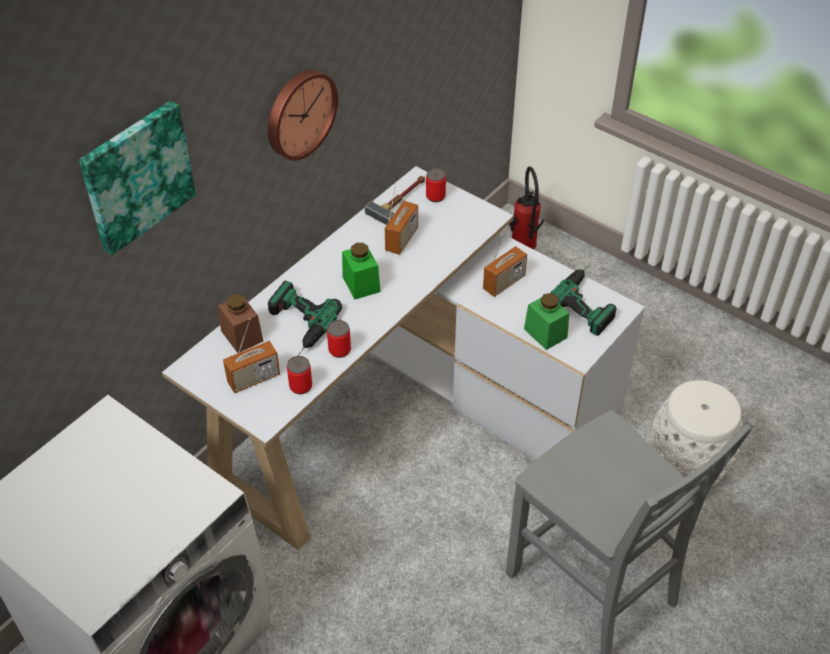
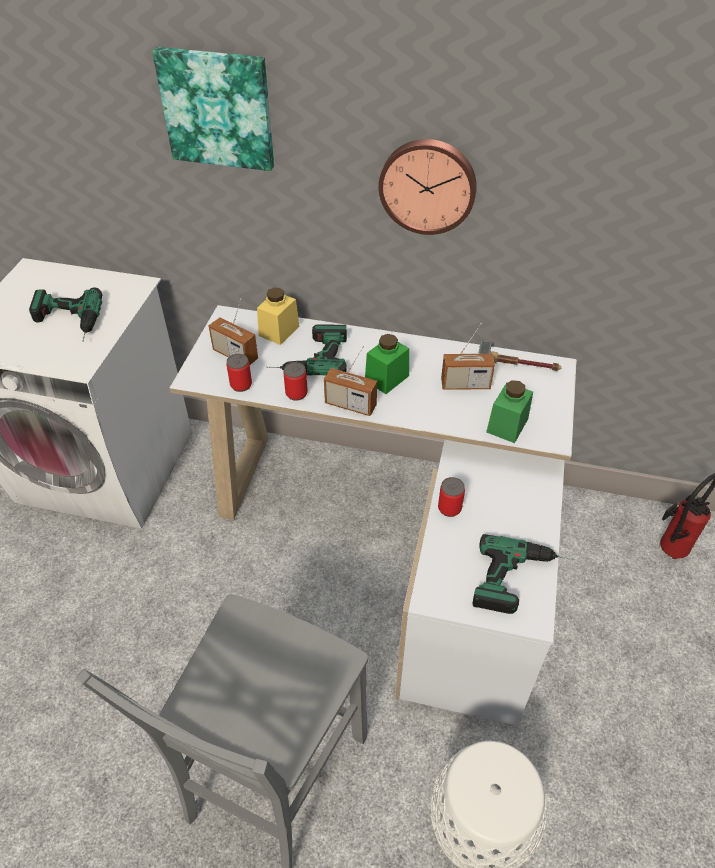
camera: 65 degrees right, 0 degrees up
brown jar [218,294,263,353] -> yellow jar [257,288,300,345]
can [426,168,446,202] -> can moved to [438,477,465,517]
radio [483,226,527,297] -> radio moved to [324,345,377,416]
green jar [524,293,569,350] -> green jar moved to [486,380,533,443]
none -> power drill [29,287,102,342]

